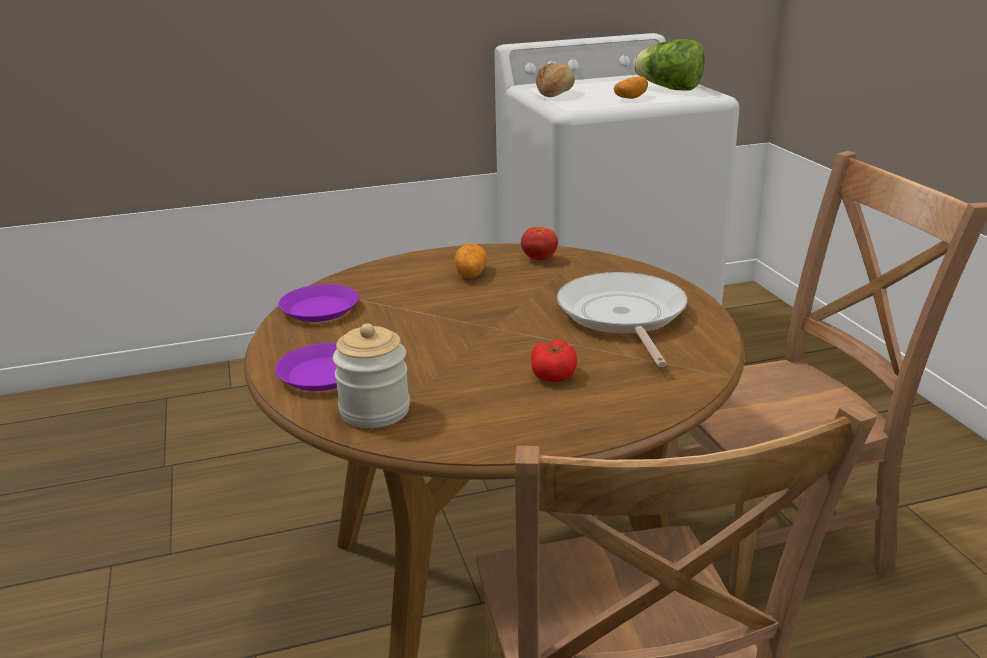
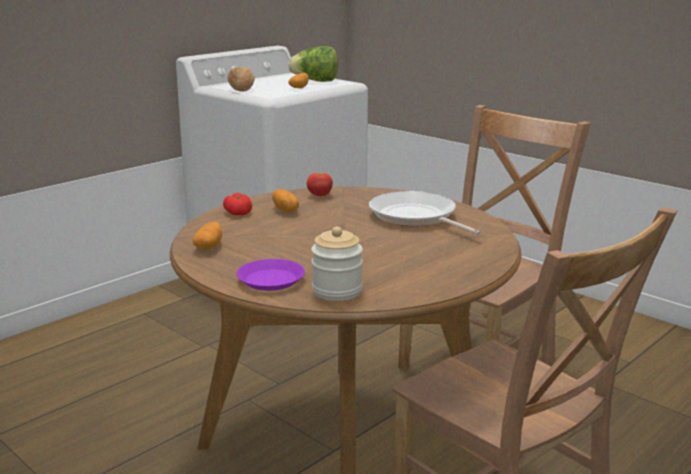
camera: 30 degrees left, 5 degrees down
purple plate [278,284,359,322] -> potato [193,222,222,250]
tomato [531,339,577,382] -> tomato moved to [223,193,252,215]

